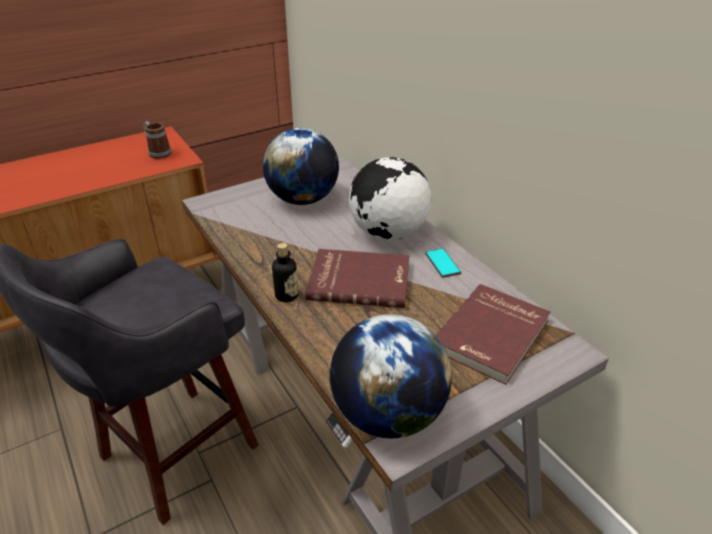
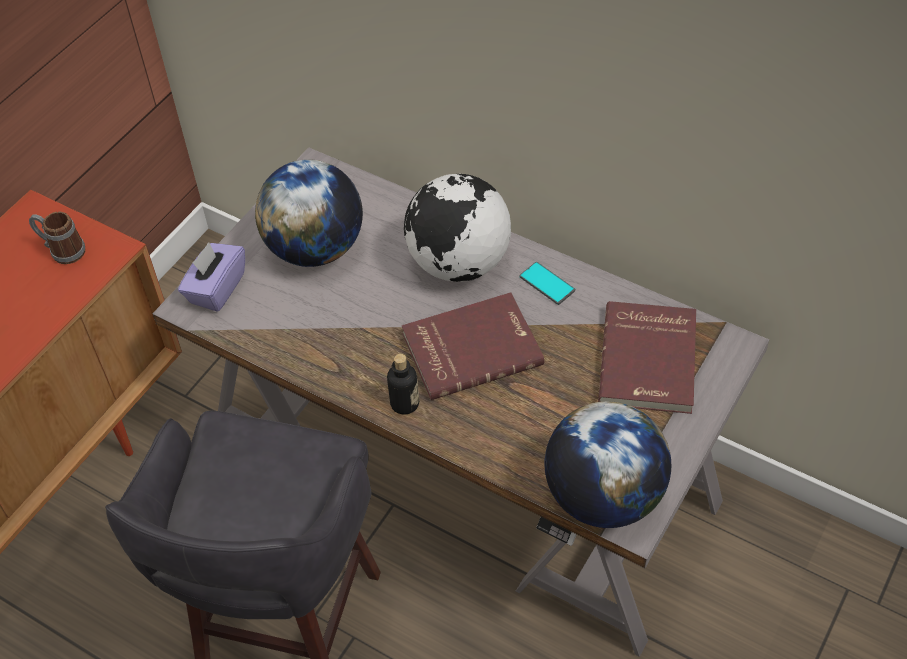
camera: 25 degrees left, 15 degrees up
none -> purple tissue box [178,242,245,312]

